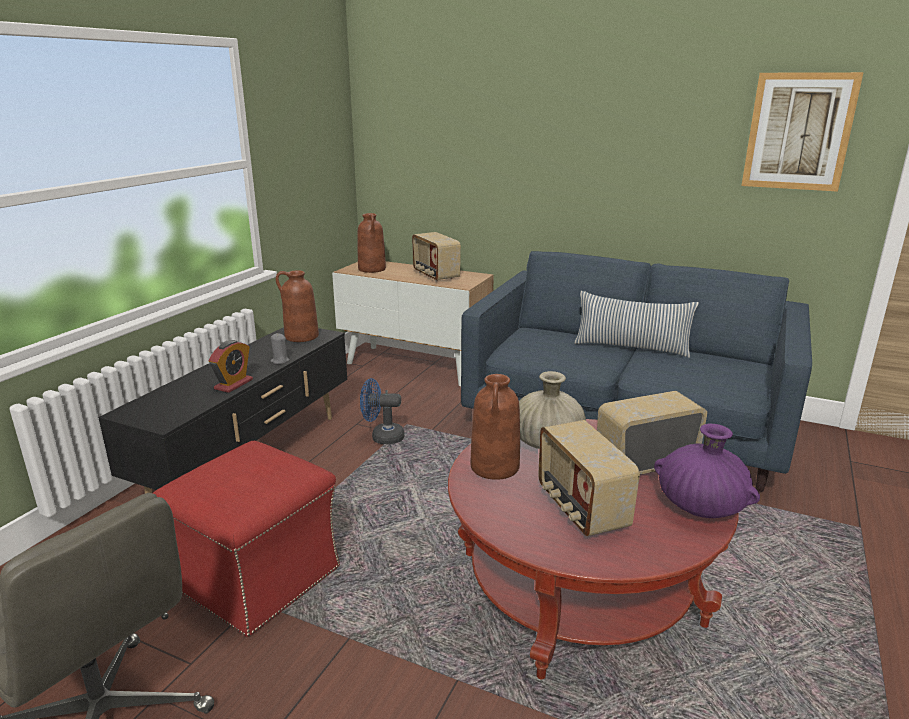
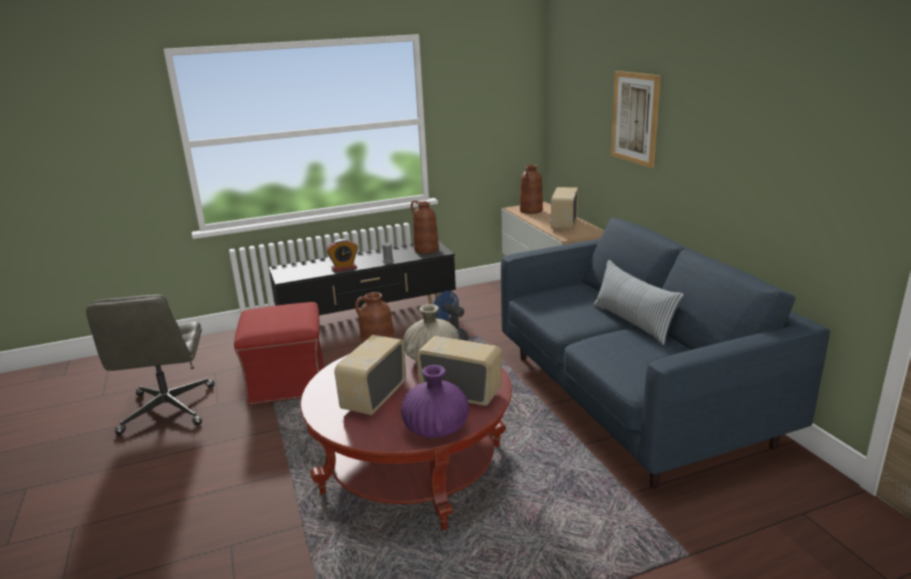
camera: 45 degrees right, 0 degrees up
picture [741,72,864,192] -> picture moved to [611,71,661,168]

